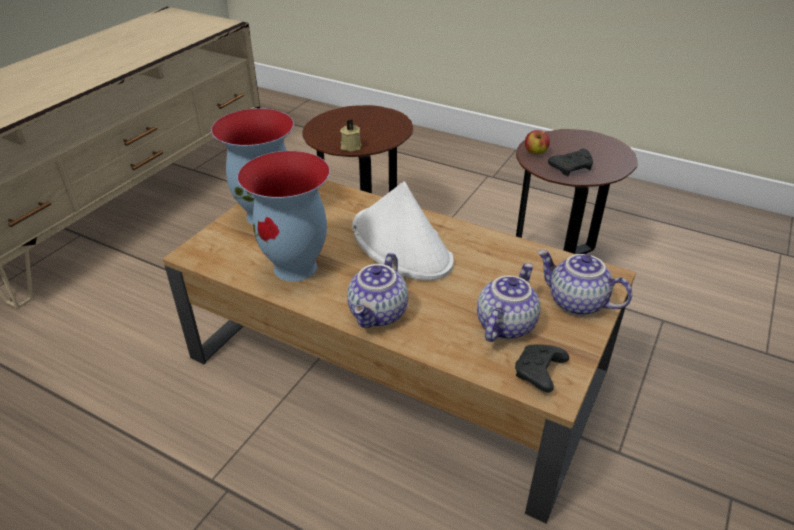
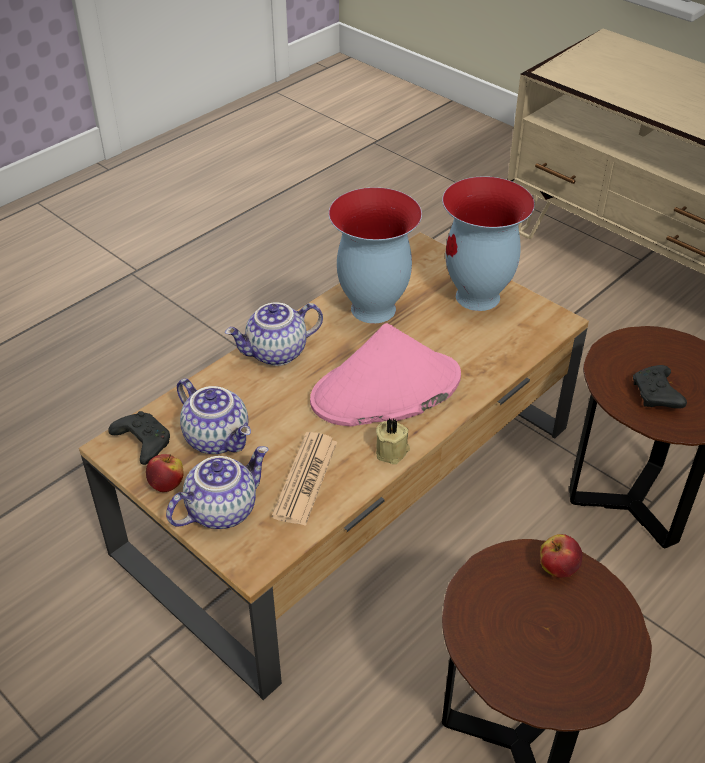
camera: 105 degrees right, 5 degrees up
beige candle [340,119,362,151] -> beige candle moved to [376,418,410,464]
teapot [347,253,408,328] -> teapot turned 60 degrees counterclockwise [225,302,323,366]
white hat [352,181,454,281] -> pink hat [310,323,461,427]
black game controller [548,149,593,176] -> black game controller moved to [633,365,687,409]
none -> apple [146,454,184,492]
none -> newspaper [272,432,337,526]

